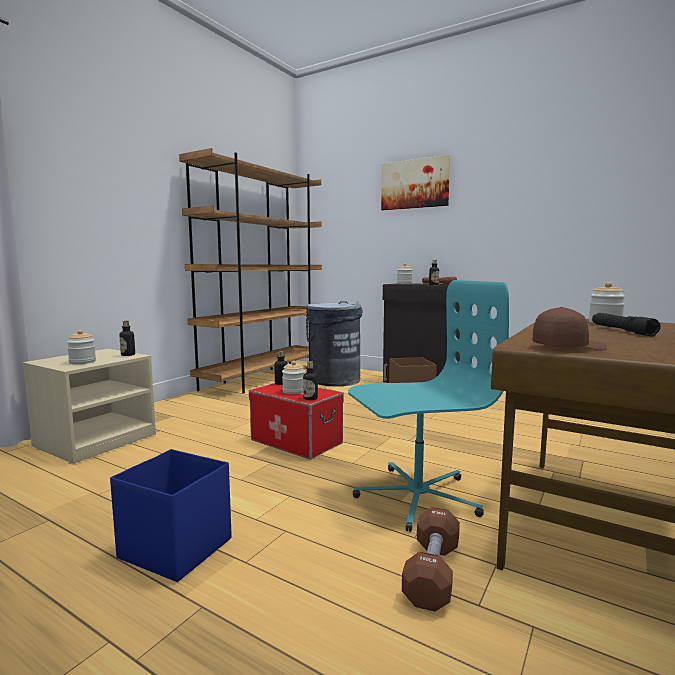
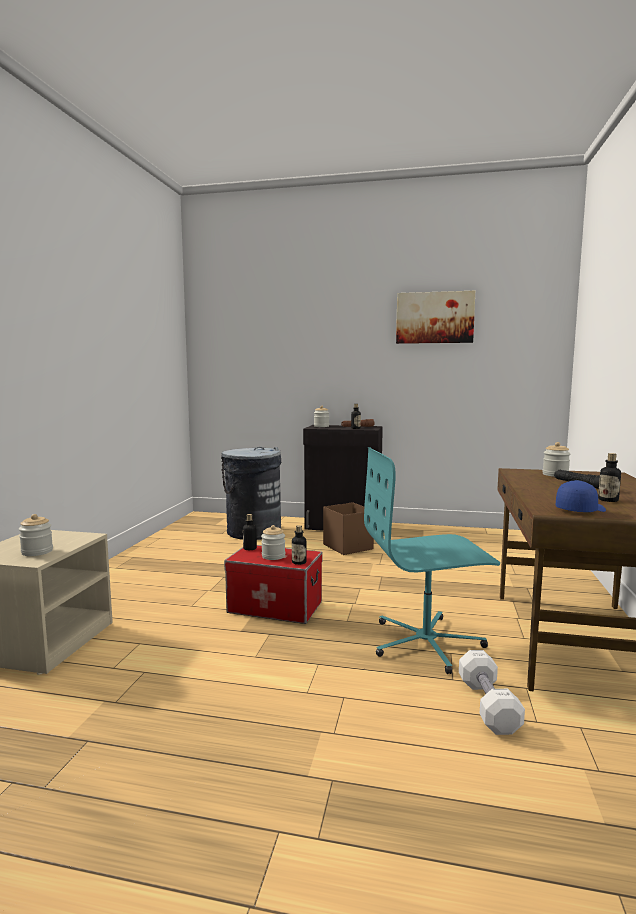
camera: 20 degrees left, 0 degrees up
blue storage box [110,449,232,582] -> none
bottle [119,321,135,356] -> bottle moved to [598,453,621,502]
brown bookcase [179,148,322,393] -> none
turquoise office chair [348,280,509,532] -> turquoise office chair turned 150 degrees counterclockwise [364,447,500,674]
picture [381,155,450,210] -> picture moved to [396,291,475,344]
brown dumbbell [402,507,460,612] -> white dumbbell [459,650,525,735]
brown cap [532,307,607,351] -> blue cap [556,480,606,512]

